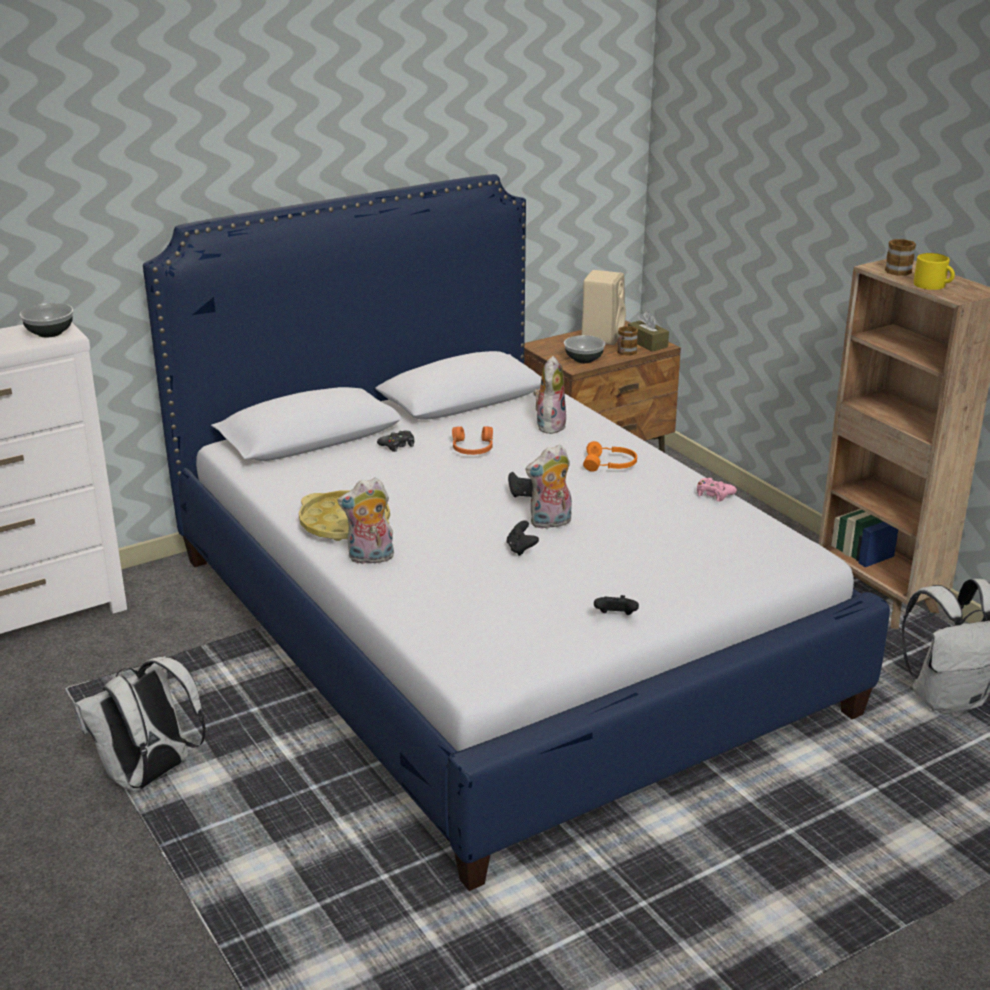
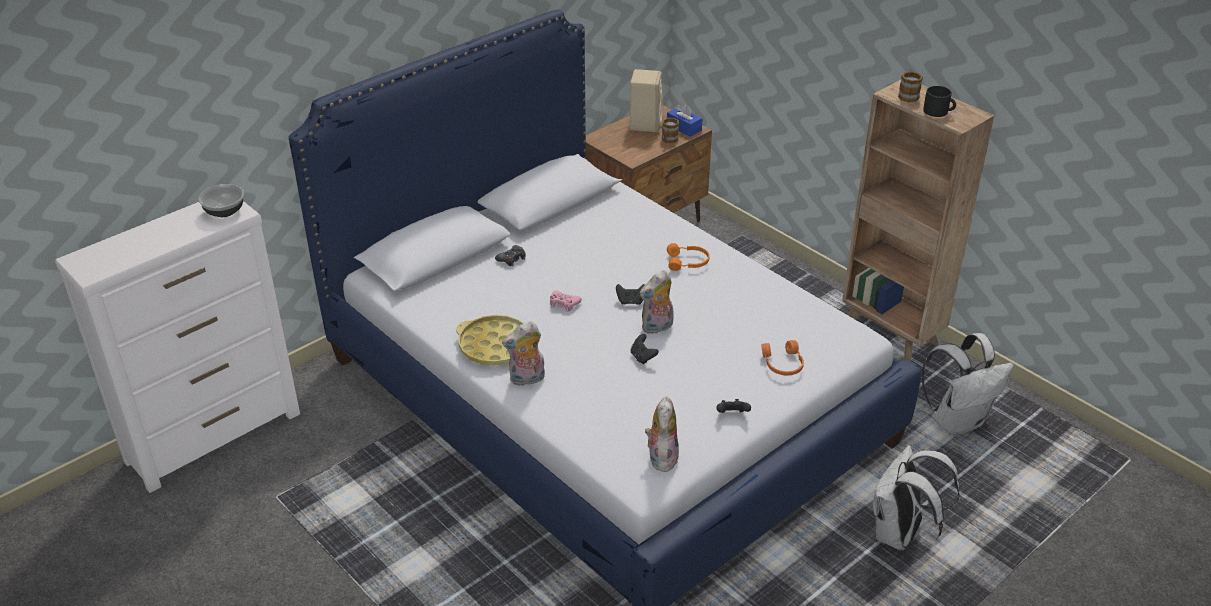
camera: 10 degrees left, 10 degrees up
white backpack [74,656,206,792] -> white backpack moved to [873,445,959,550]
orange headphones [452,426,493,455] -> orange headphones moved to [761,340,804,375]
plush toy [533,356,566,434] -> plush toy moved to [645,396,679,472]
bowl [564,335,605,363] -> none
brown tissue box [628,311,669,351] -> blue tissue box [667,103,703,137]
pink game controller [697,478,737,501] -> pink game controller moved to [550,290,582,312]
yellow mug [914,253,955,290] -> black mug [923,86,956,117]

